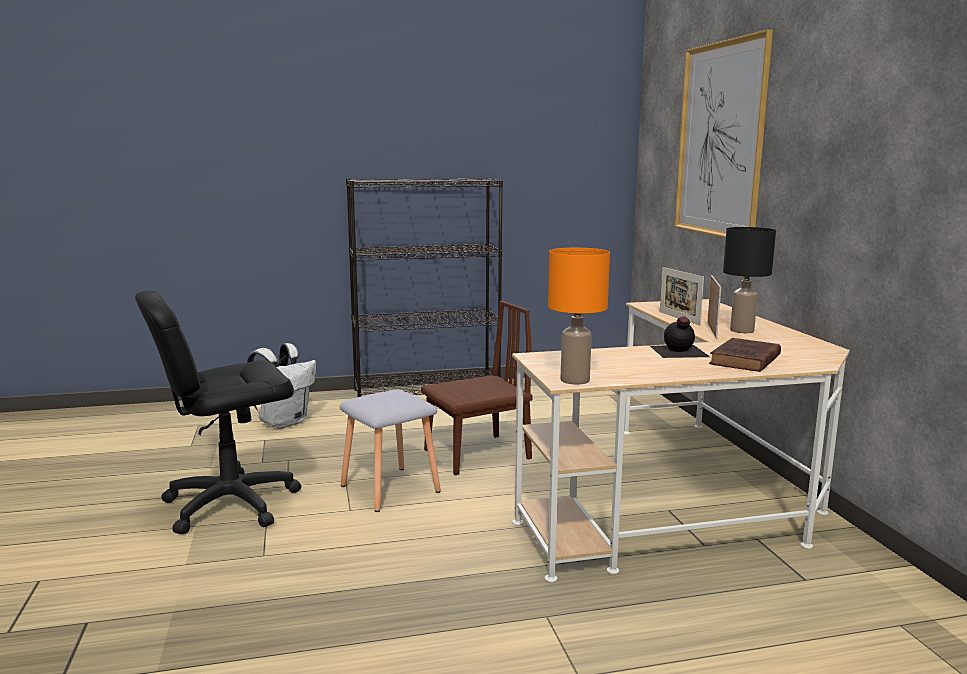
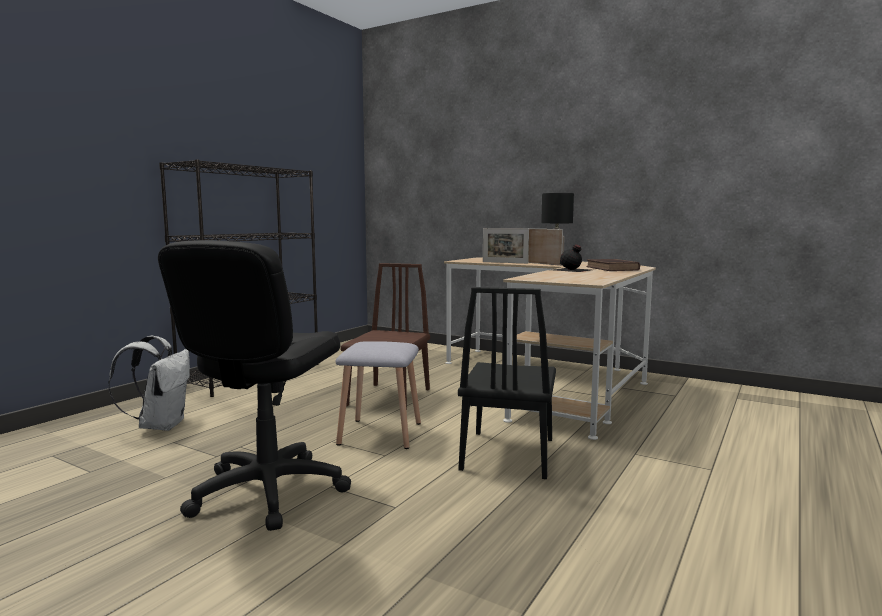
camera: 45 degrees left, 5 degrees down
orange table lamp [548,248,610,385] -> none
picture [674,29,773,238] -> none
none -> black chair [458,287,556,479]

